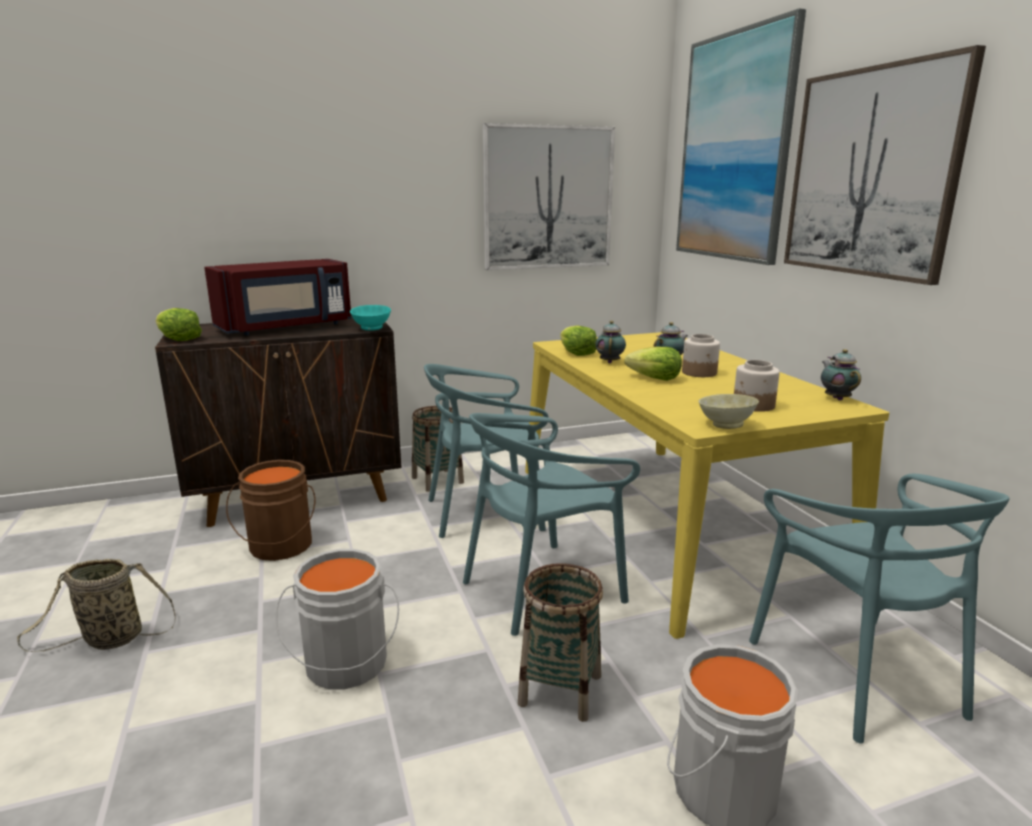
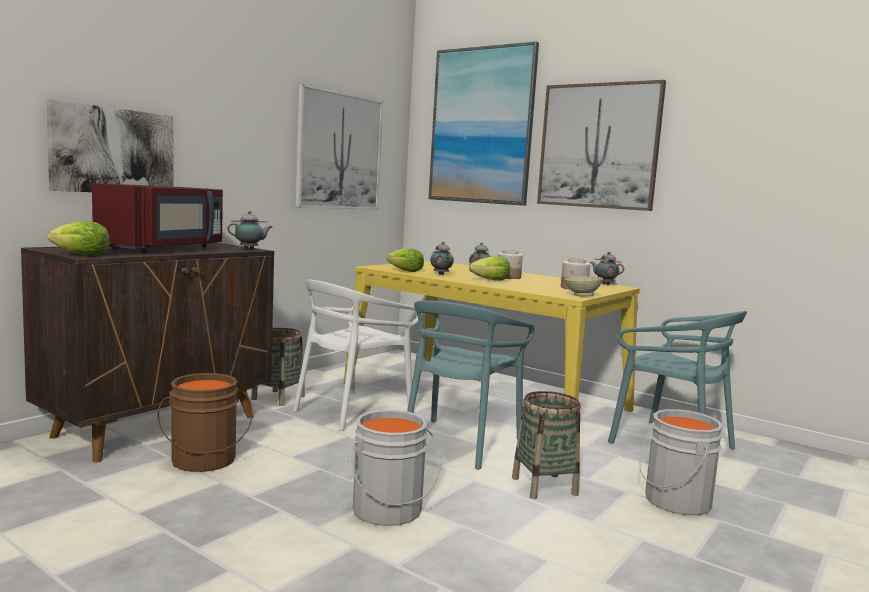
camera: 35 degrees left, 10 degrees down
basket [17,559,176,652] -> none
turquoise bowl [350,305,391,331] -> teapot [227,211,272,250]
turquoise chair [424,364,549,538] -> white chair [293,279,422,431]
none -> picture [47,99,174,192]

